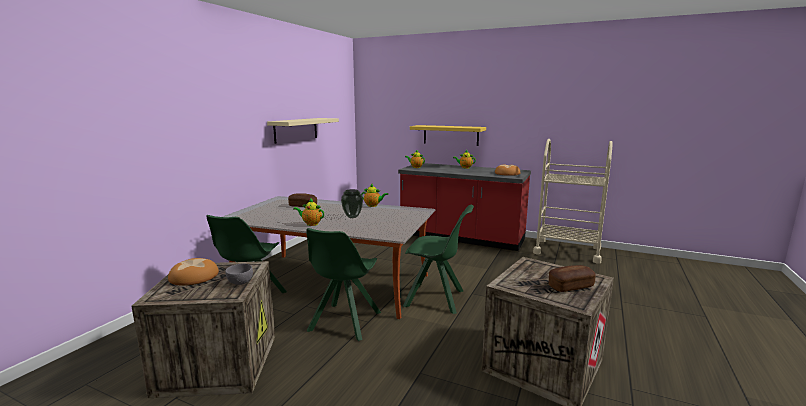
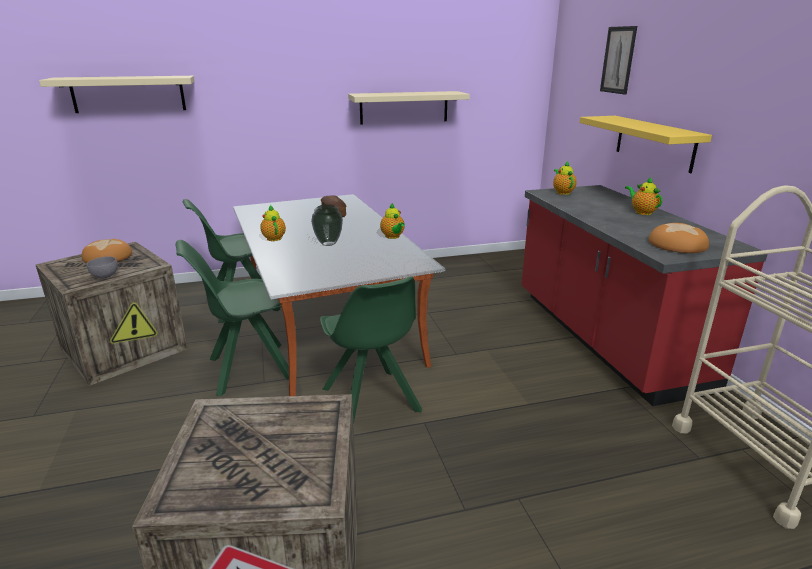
camera: 50 degrees right, 10 degrees up
bread [548,265,596,292] -> none
none -> beige shelf [39,76,195,113]
none -> picture [600,26,637,95]

